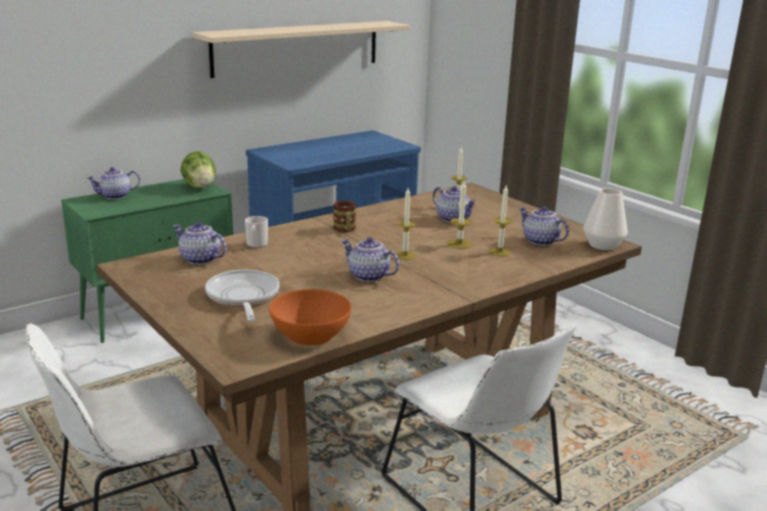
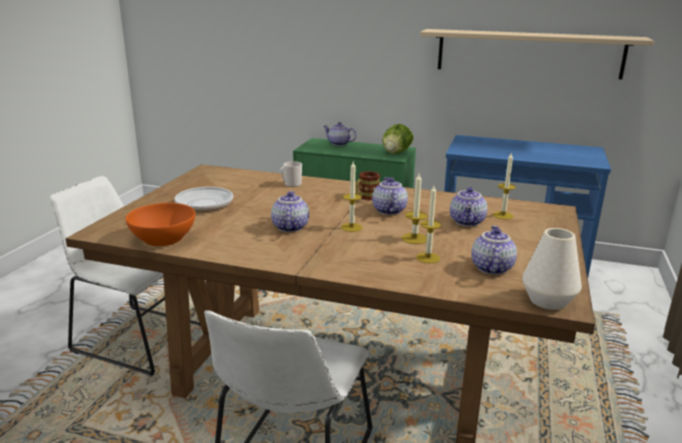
camera: 55 degrees right, 0 degrees up
teapot [173,222,227,265] -> teapot moved to [372,178,408,215]

